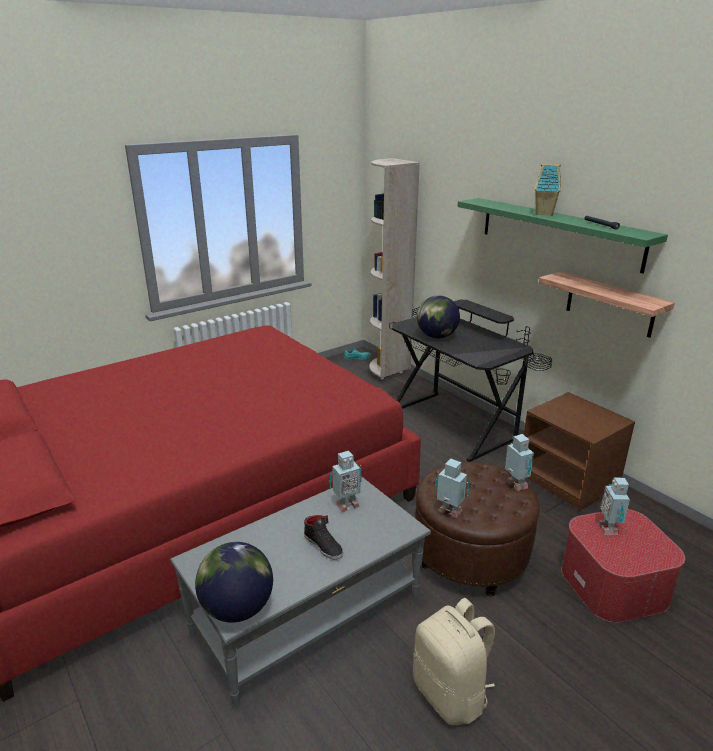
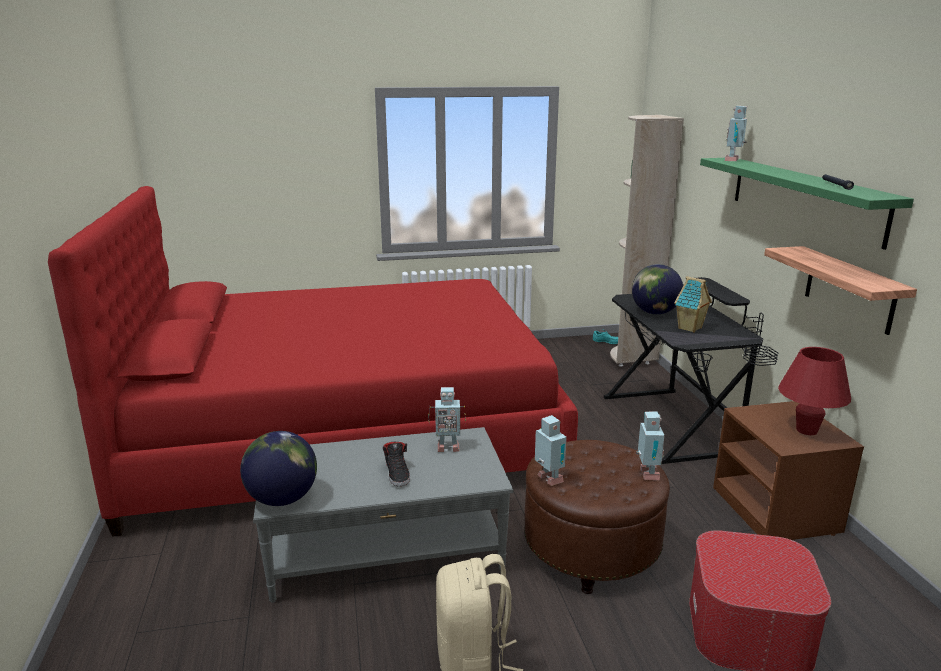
camera: 25 degrees right, 5 degrees down
toy house [535,163,561,216] -> toy house moved to [674,276,712,332]
toy robot [598,477,630,535] -> toy robot moved to [724,106,747,161]
none -> red table lamp [778,347,851,435]

